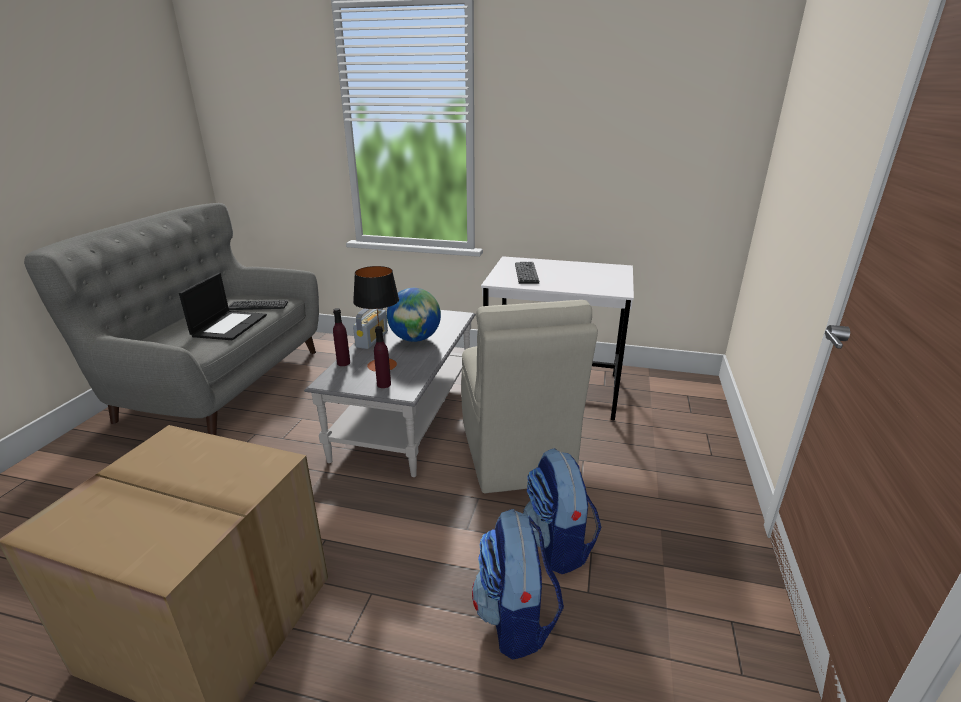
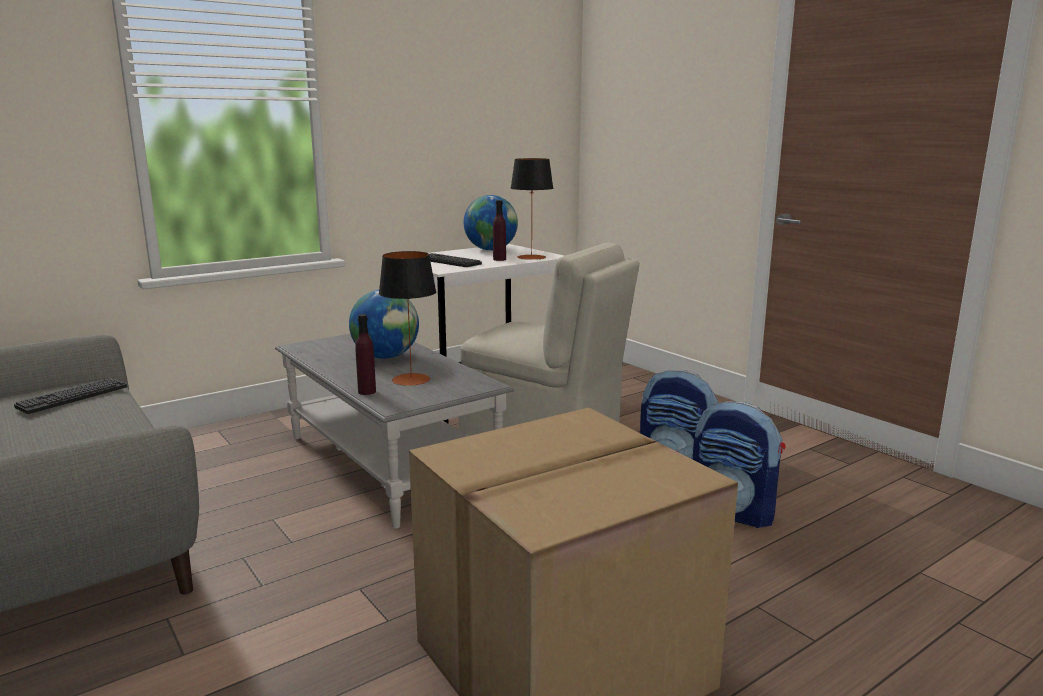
camera: 50 degrees left, 10 degrees down
laptop [179,273,267,340] -> none
radio [353,308,388,349] -> none
purple bottle [374,326,391,388] -> purple bottle moved to [493,200,506,261]
none -> globe [464,195,518,250]
none -> table lamp [510,158,554,260]

